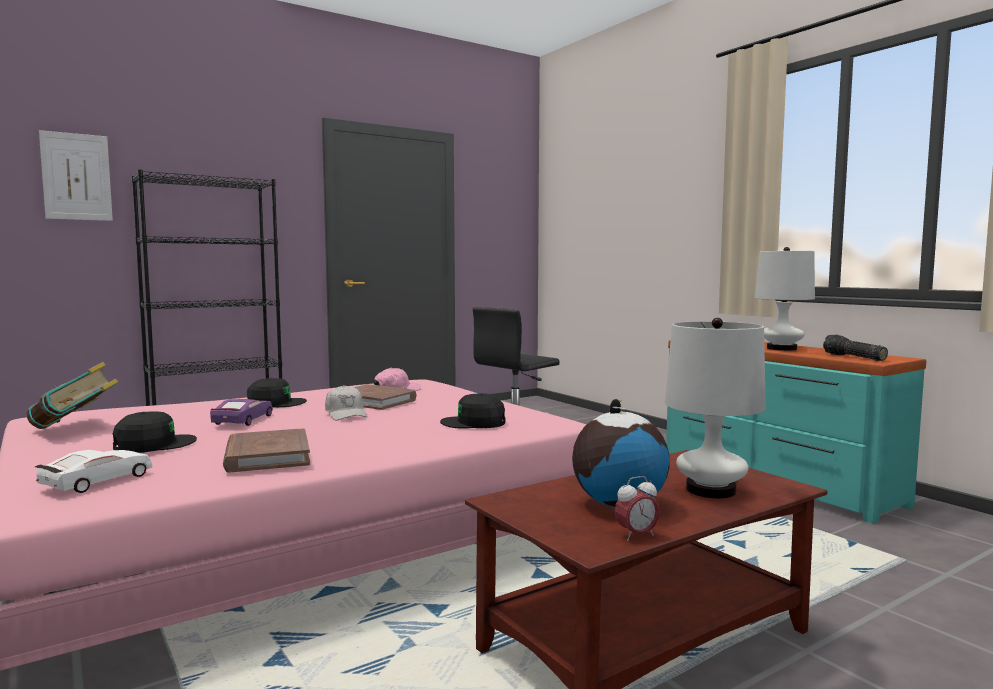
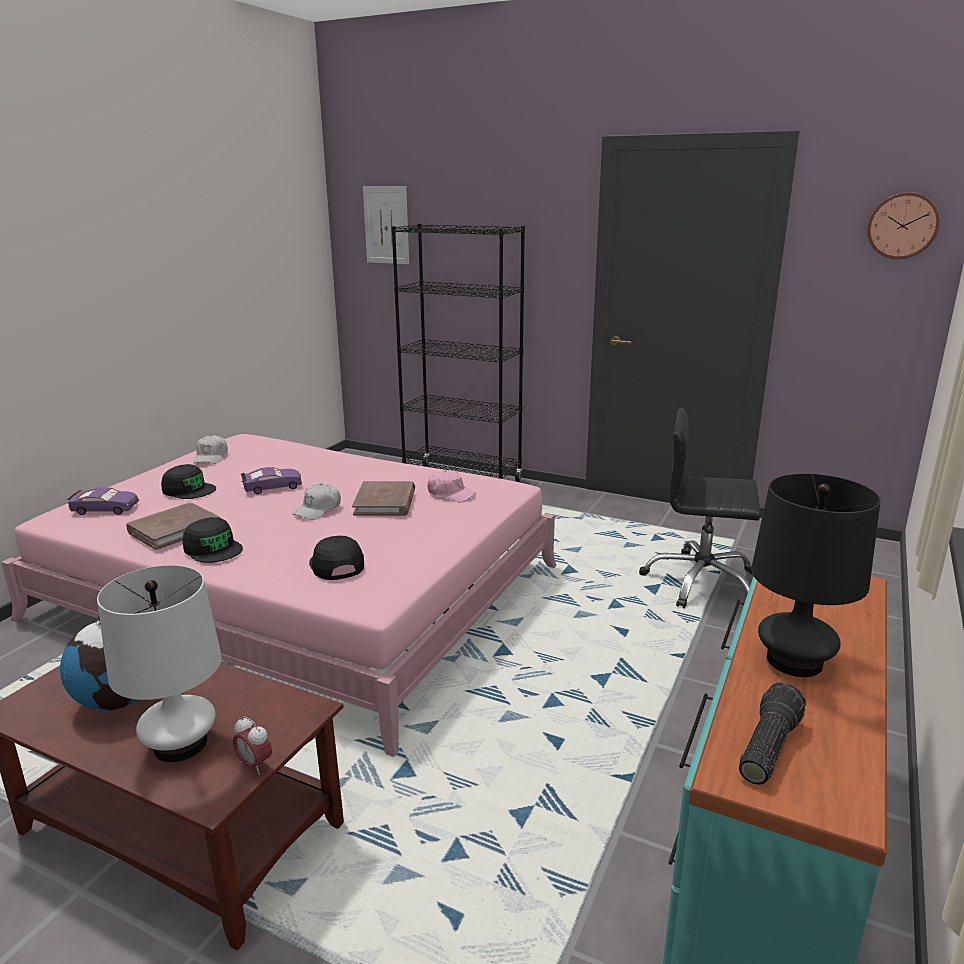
camera: 60 degrees right, 15 degrees up
book [26,362,118,429] -> white cap [193,435,228,464]
white toy car [35,450,153,493] -> purple toy car [67,487,139,515]
black cap [247,378,307,407] -> black cap moved to [182,517,243,563]
alarm clock [614,476,660,541] -> alarm clock moved to [233,716,272,775]
white table lamp [755,247,815,351] -> black table lamp [751,474,881,677]
none -> wall clock [867,192,940,259]

